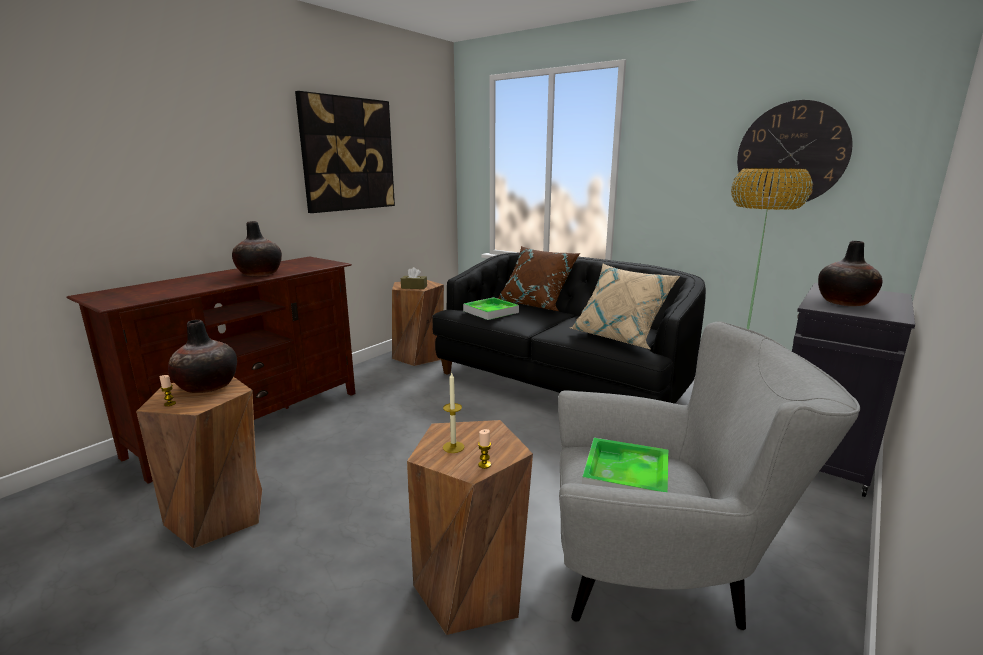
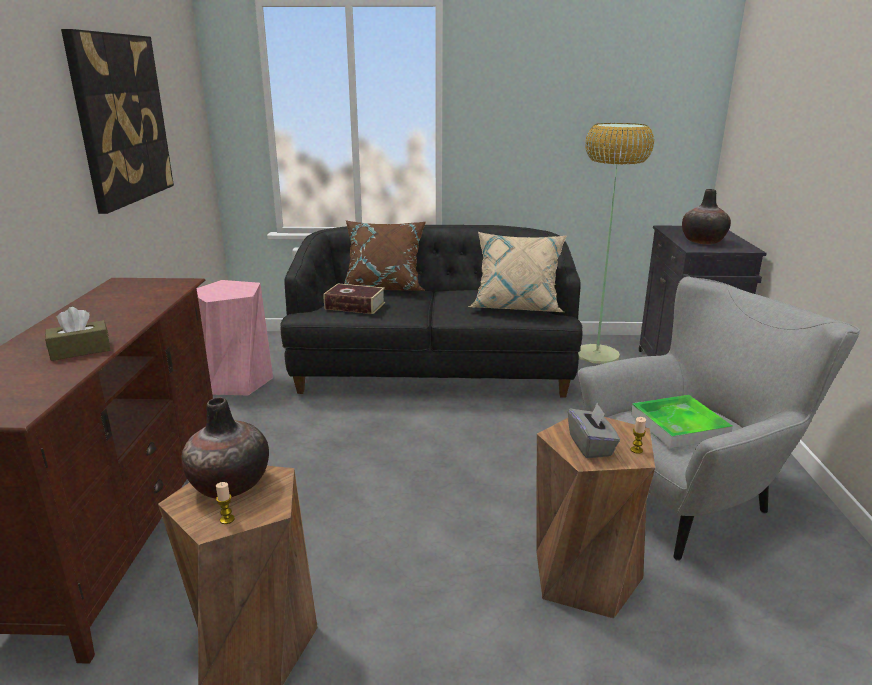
camera: 35 degrees left, 5 degrees up
vase [232,221,282,276] -> none
brown stool [392,280,444,366] -> pink stool [197,280,273,395]
brown tissue box [401,267,427,289] -> brown tissue box moved to [45,307,111,361]
candle [443,373,464,453] -> grey tissue box [568,403,620,458]
tray [463,297,519,320] -> book [324,283,385,314]
wall clock [737,100,852,203] -> none

